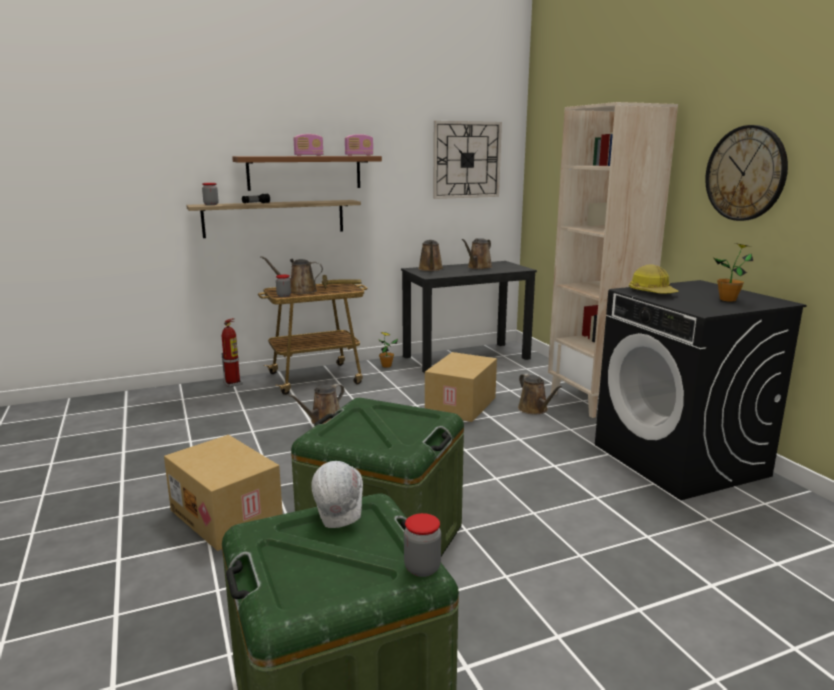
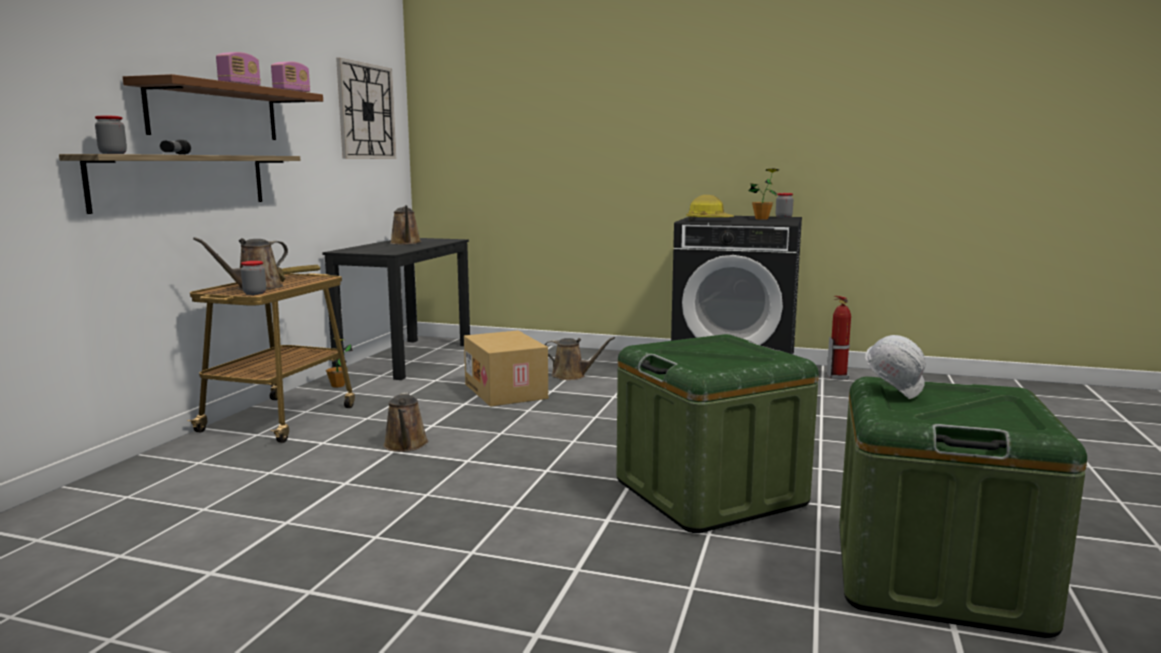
camera: 50 degrees left, 5 degrees down
cardboard box [164,435,283,551] -> none
fire extinguisher [221,318,242,387] -> fire extinguisher moved to [827,296,851,380]
jar [404,513,441,577] -> jar moved to [776,193,793,218]
brown watering can [418,240,443,271] -> none
beige bookcase [548,102,678,418] -> none
wall clock [705,125,788,221] -> none

